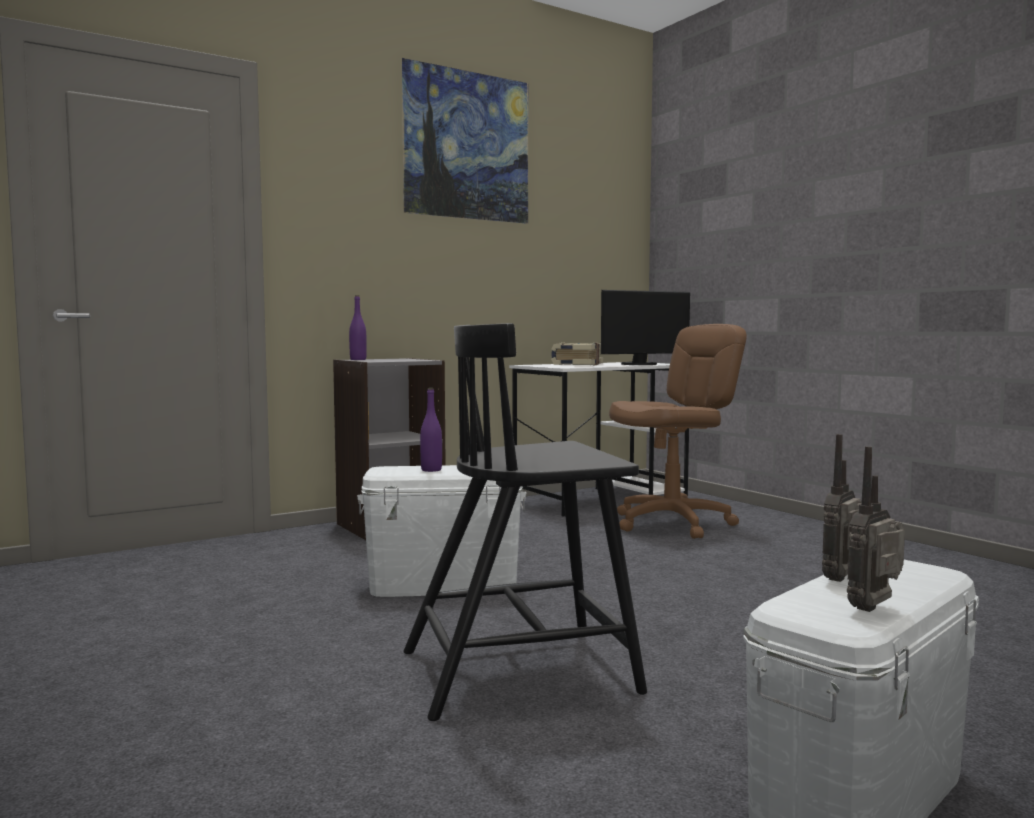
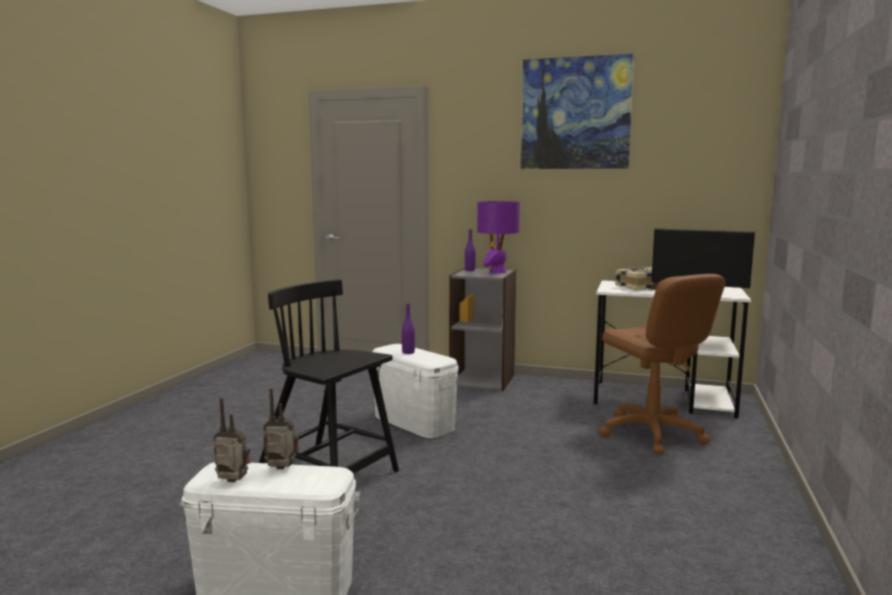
camera: 50 degrees right, 5 degrees up
brown office chair [609,324,747,539] -> brown office chair turned 45 degrees clockwise [599,274,725,455]
none -> purple table lamp [477,201,520,273]

